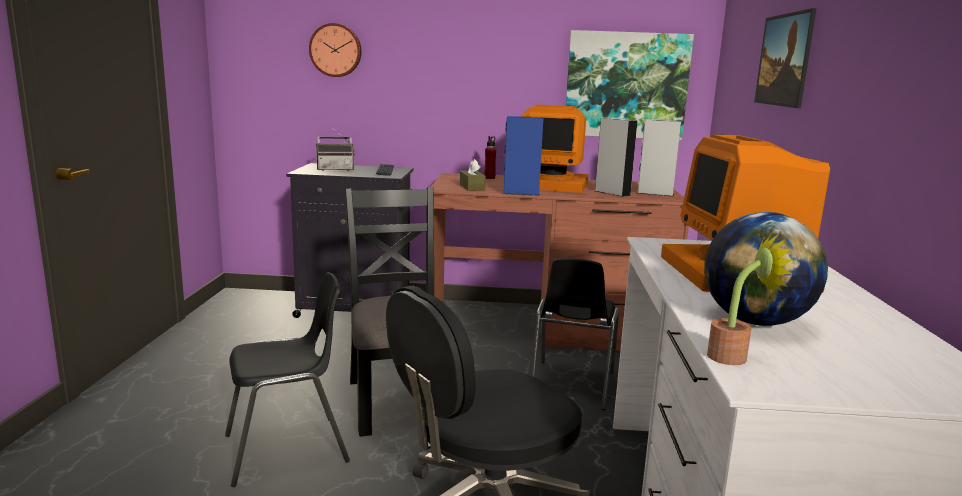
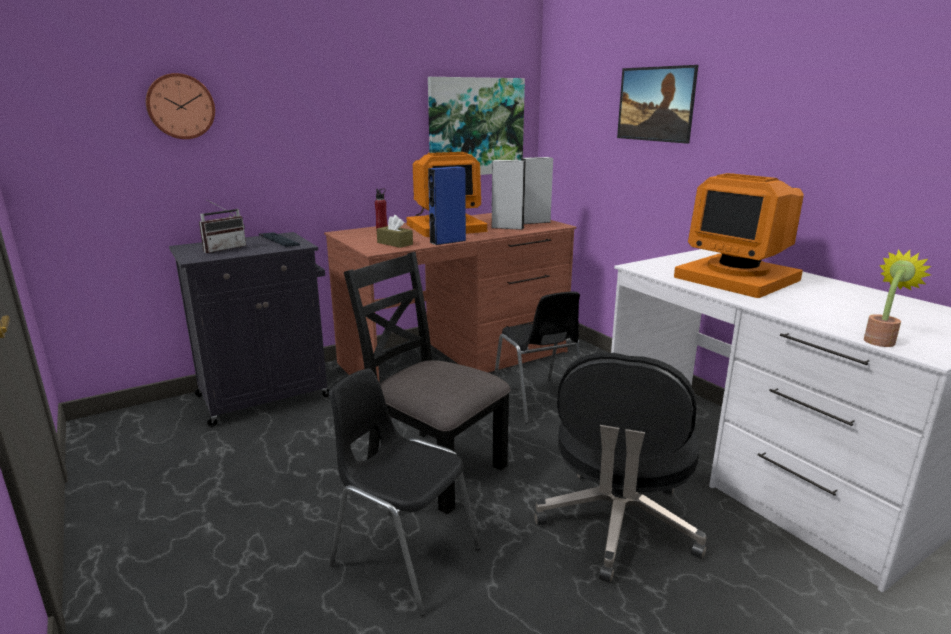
camera: 35 degrees left, 5 degrees up
black chair [225,272,350,487] -> black chair turned 90 degrees counterclockwise [329,368,480,616]
globe [704,212,828,326] -> none

